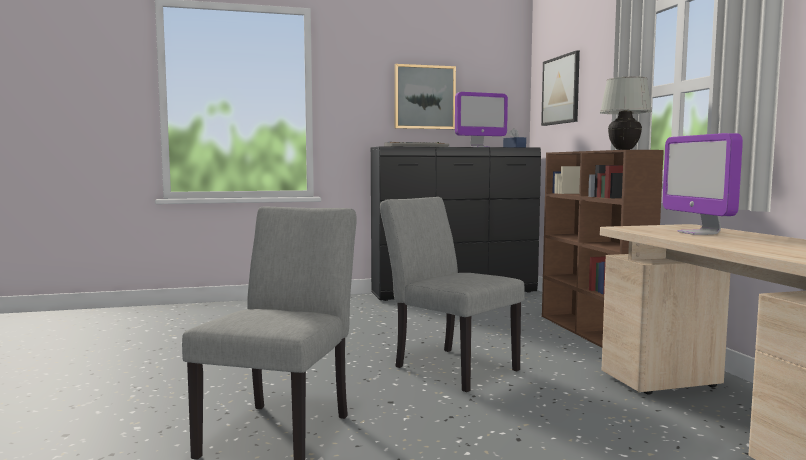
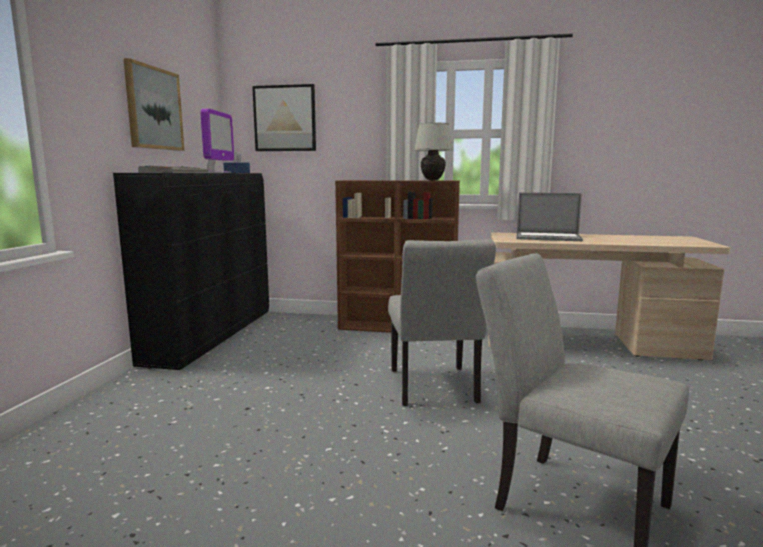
camera: 65 degrees left, 5 degrees up
grey chair [380,197,525,392] -> grey chair turned 75 degrees counterclockwise [388,239,496,406]
monitor [662,133,743,235] -> laptop [516,193,583,241]

